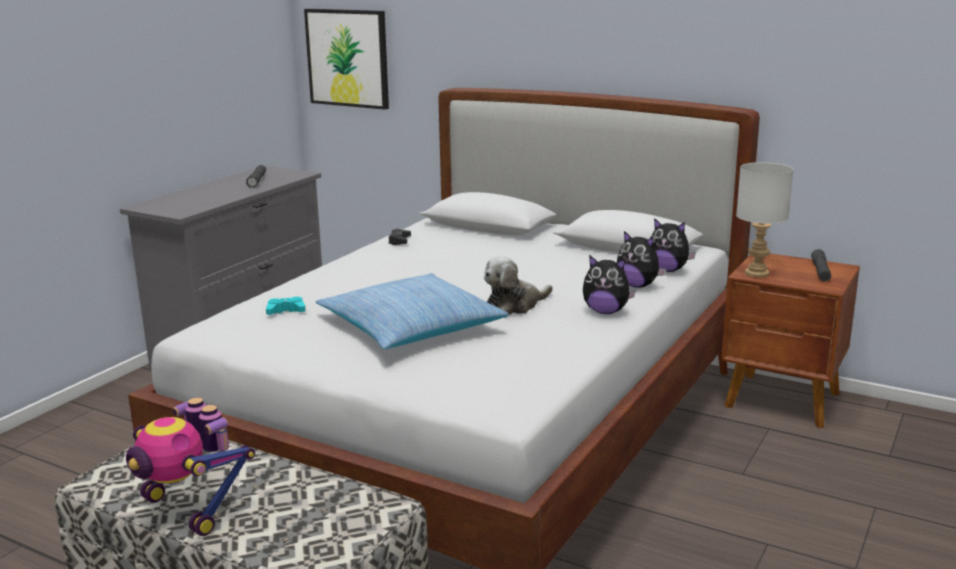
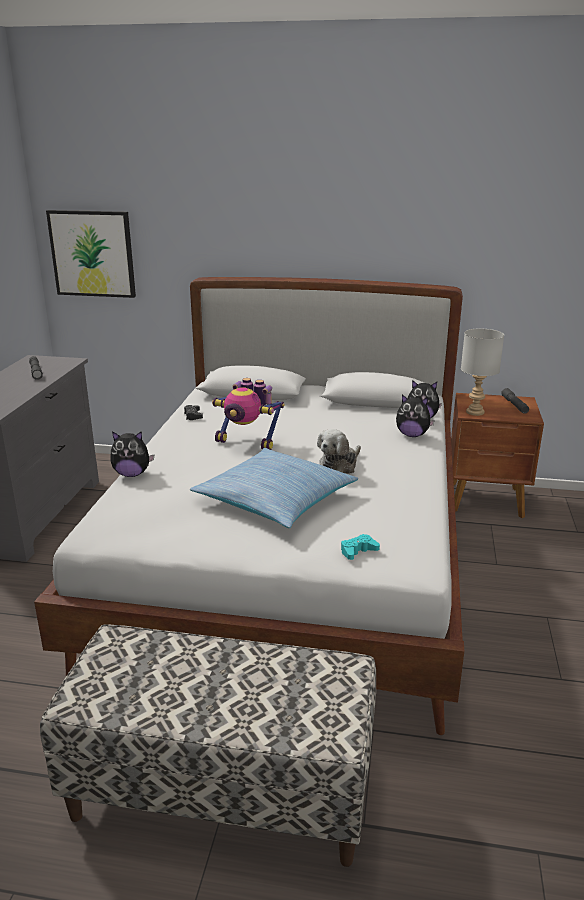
camera: 20 degrees left, 5 degrees up
toy robot [126,397,255,536] -> toy robot moved to [212,378,284,450]
turquoise game controller [266,297,306,315] -> turquoise game controller moved to [341,534,380,560]
plush toy [583,255,636,314] -> plush toy moved to [110,432,154,477]

